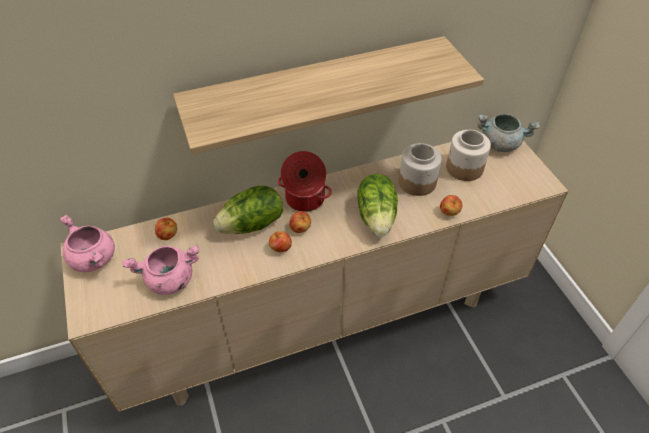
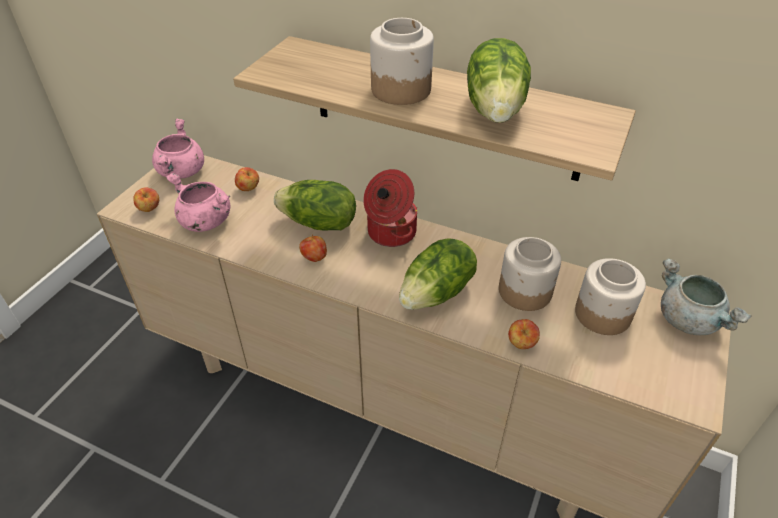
camera: 45 degrees right, 5 degrees down
apple [289,211,311,233] -> apple moved to [133,187,159,212]
none -> jar [370,18,434,105]
none -> lettuce [467,38,531,123]

